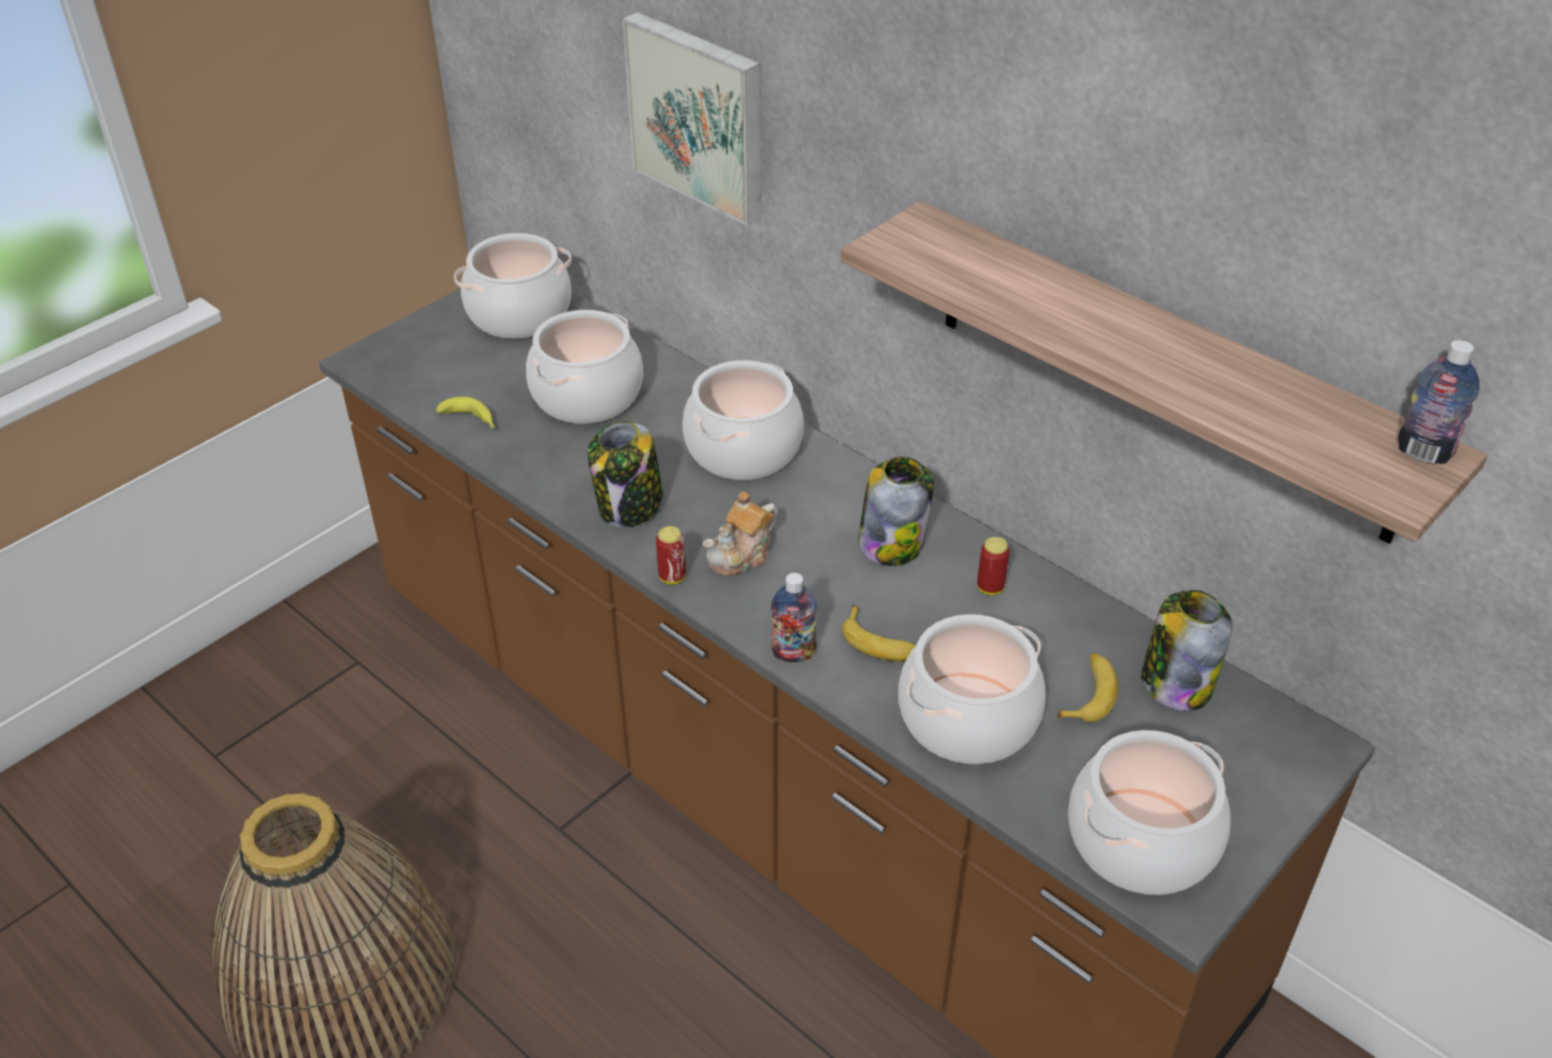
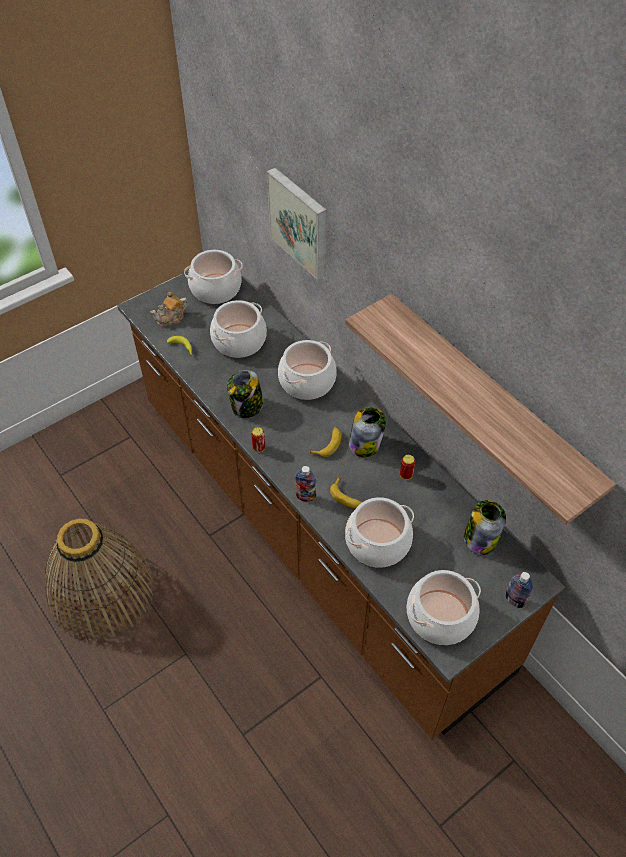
camera: 10 degrees right, 10 degrees up
teapot [703,491,778,576] -> teapot moved to [150,292,188,326]
banana [1057,653,1118,722] -> banana moved to [309,427,341,457]
bottle [1398,340,1480,464] -> bottle moved to [506,572,533,608]

